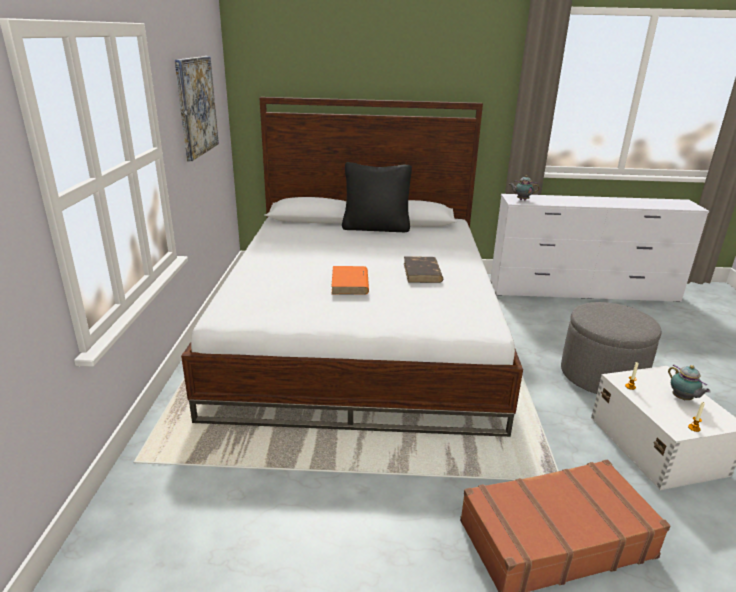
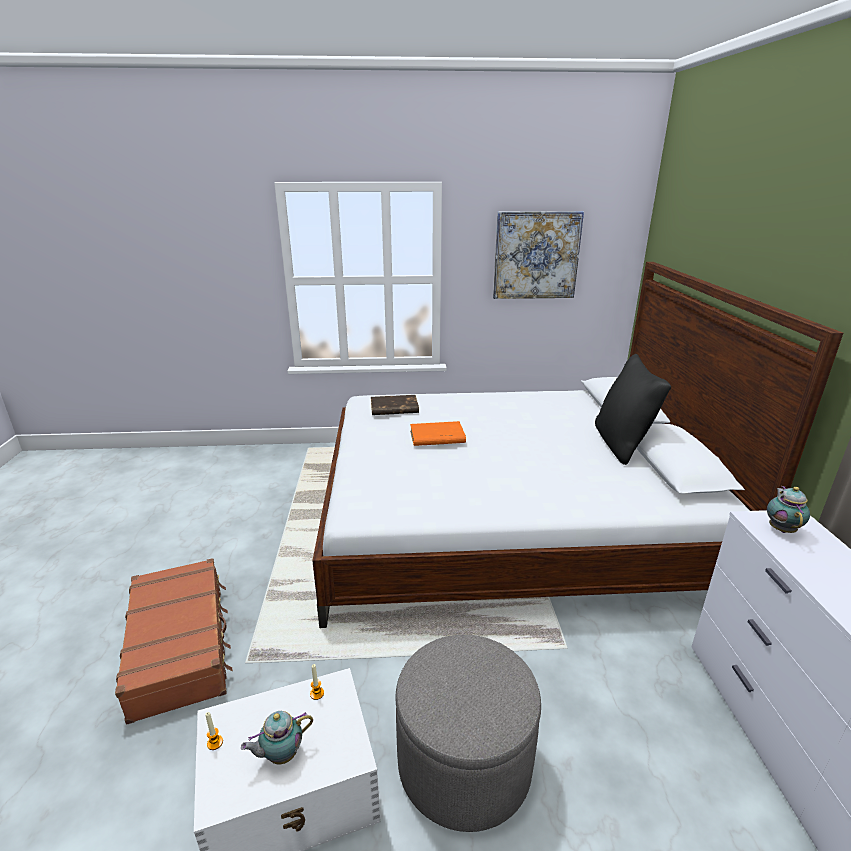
camera: 85 degrees right, 0 degrees up
brown book [404,256,443,283] -> brown book moved to [371,395,419,415]

